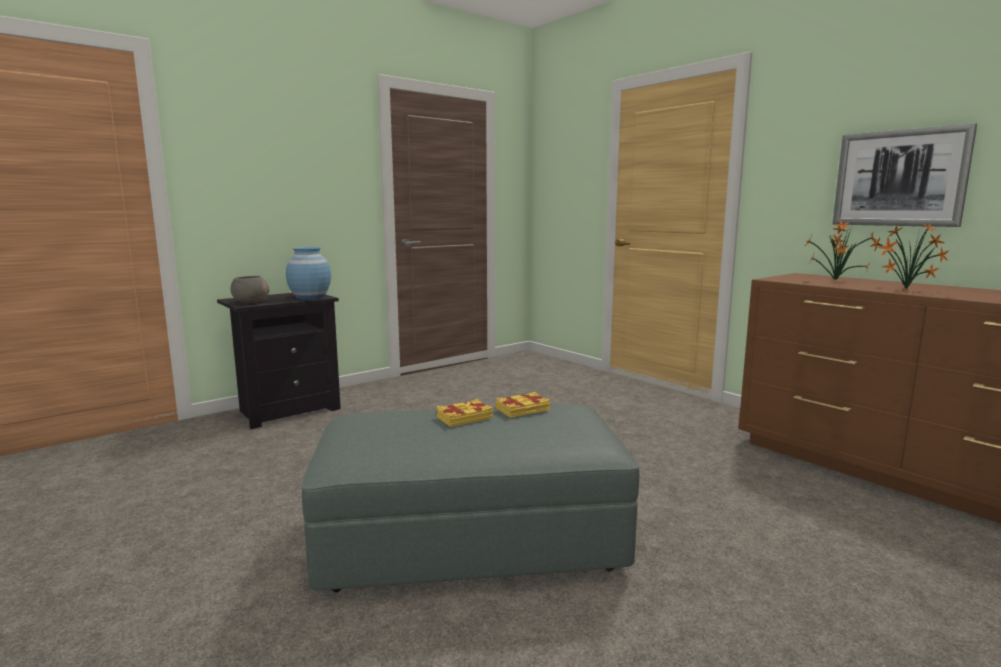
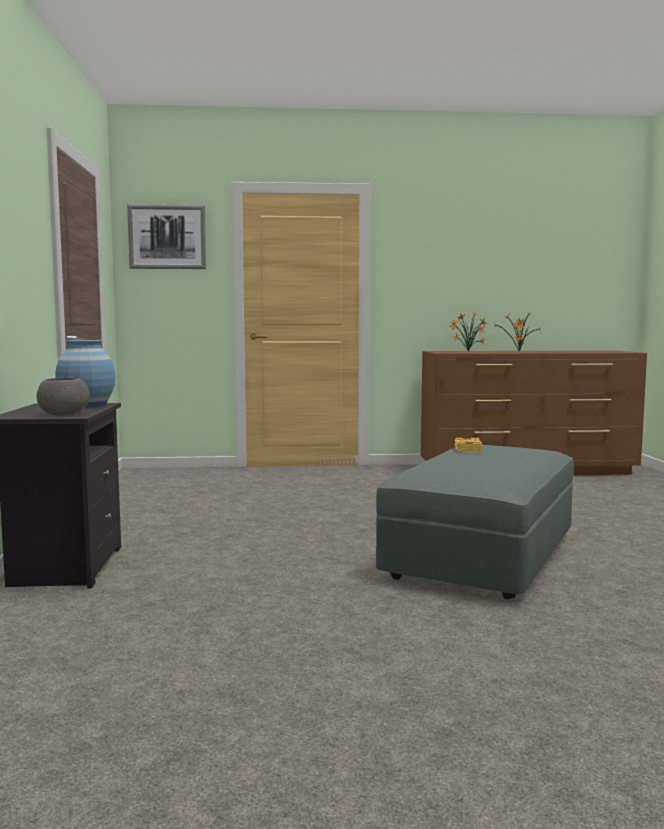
camera: 55 degrees left, 5 degrees down
yellow book [437,399,493,427] -> none
picture [832,123,977,227] -> picture moved to [127,204,206,269]

